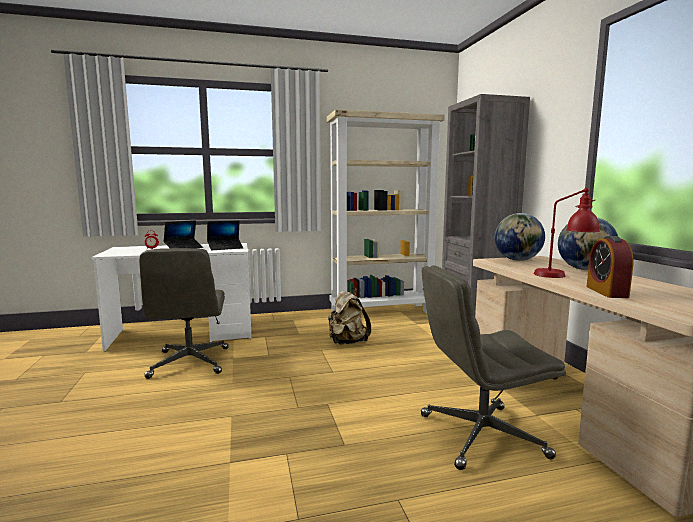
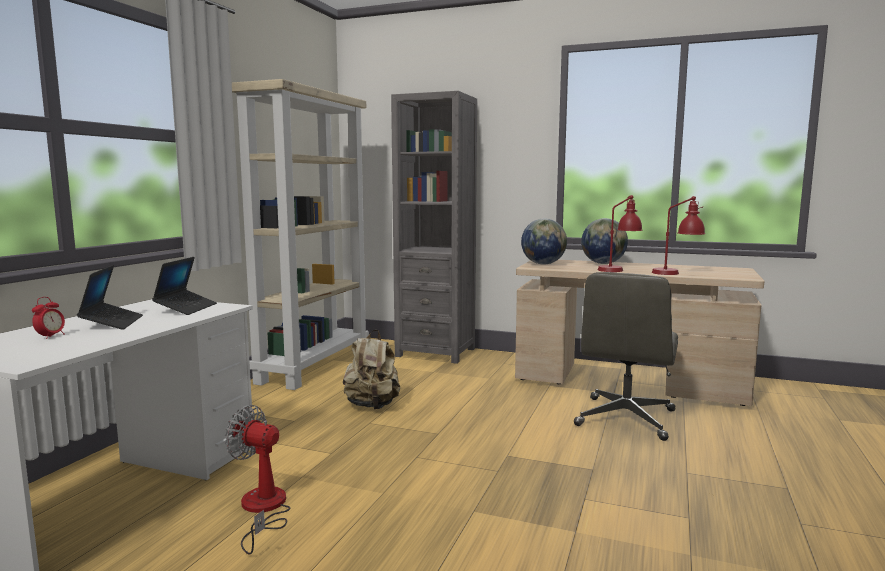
camera: 55 degrees left, 0 degrees up
grey office chair [139,248,229,379] -> fan [225,405,290,555]
alarm clock [587,236,634,298] -> red table lamp [652,196,705,275]

